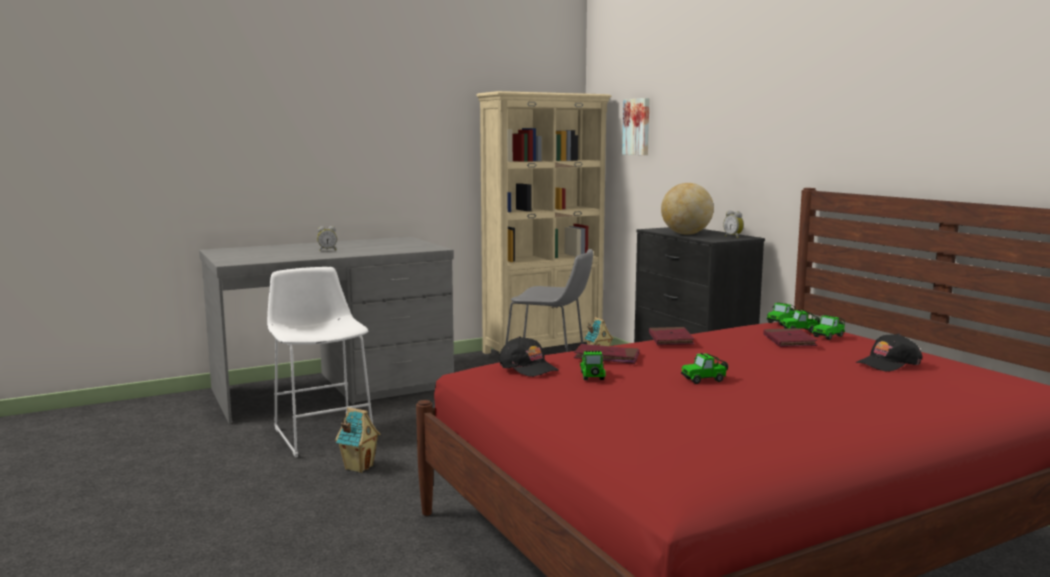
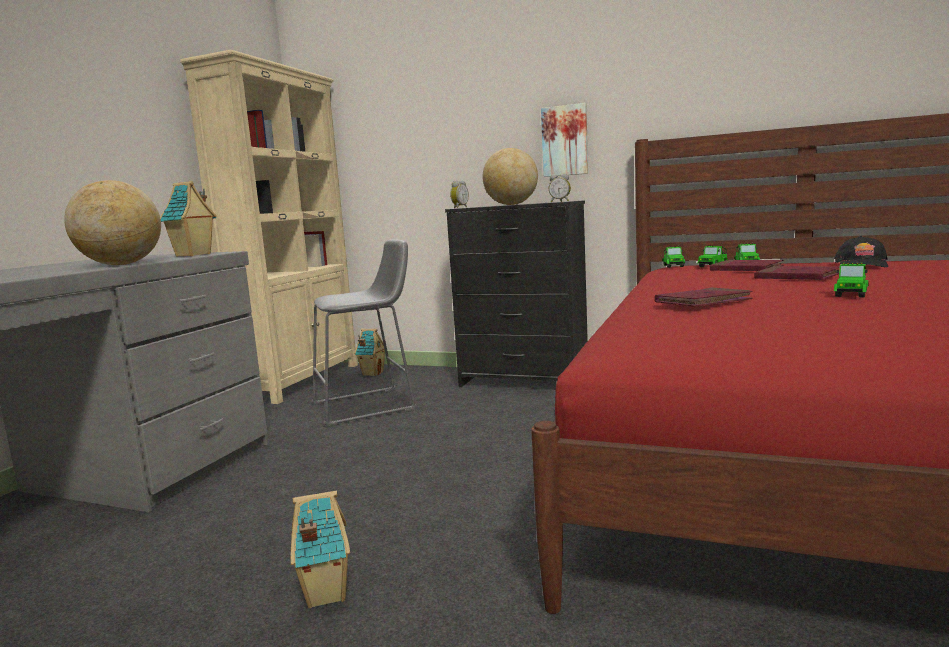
camera: 40 degrees left, 0 degrees up
white stool [267,267,373,457] -> none
alarm clock [317,226,337,251] -> alarm clock moved to [450,180,469,208]
black cap [499,336,558,377] -> none
toy car [580,351,606,380] -> none
picture [622,98,650,155] -> picture moved to [541,103,588,177]
red book [649,327,695,345] -> red book moved to [754,266,840,280]
none -> globe [64,180,161,265]
none -> toy house [160,181,216,257]

